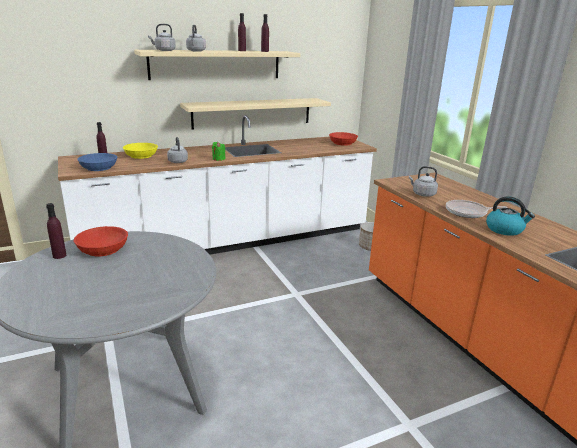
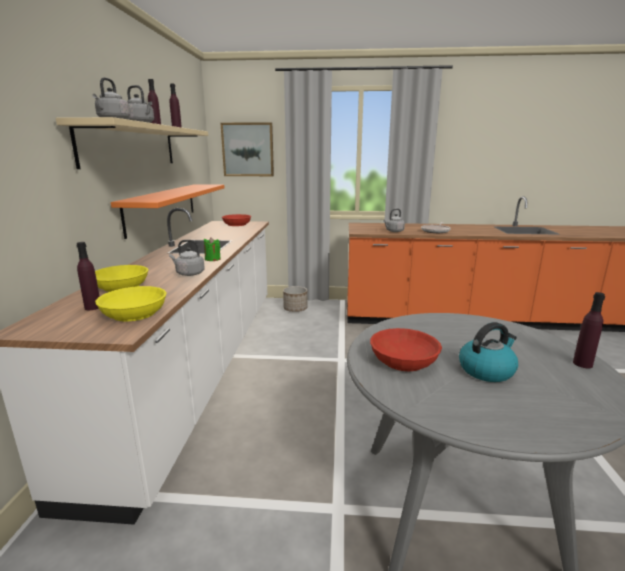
camera: 60 degrees left, 5 degrees down
purple bottle [46,203,66,259] -> purple bottle moved to [573,292,605,368]
blue bowl [78,153,117,171] -> yellow bowl [95,286,167,322]
beige shelf [180,98,331,130] -> orange shelf [111,184,224,239]
kettle [486,196,535,236] -> kettle moved to [459,322,518,382]
none -> picture [220,122,274,176]

